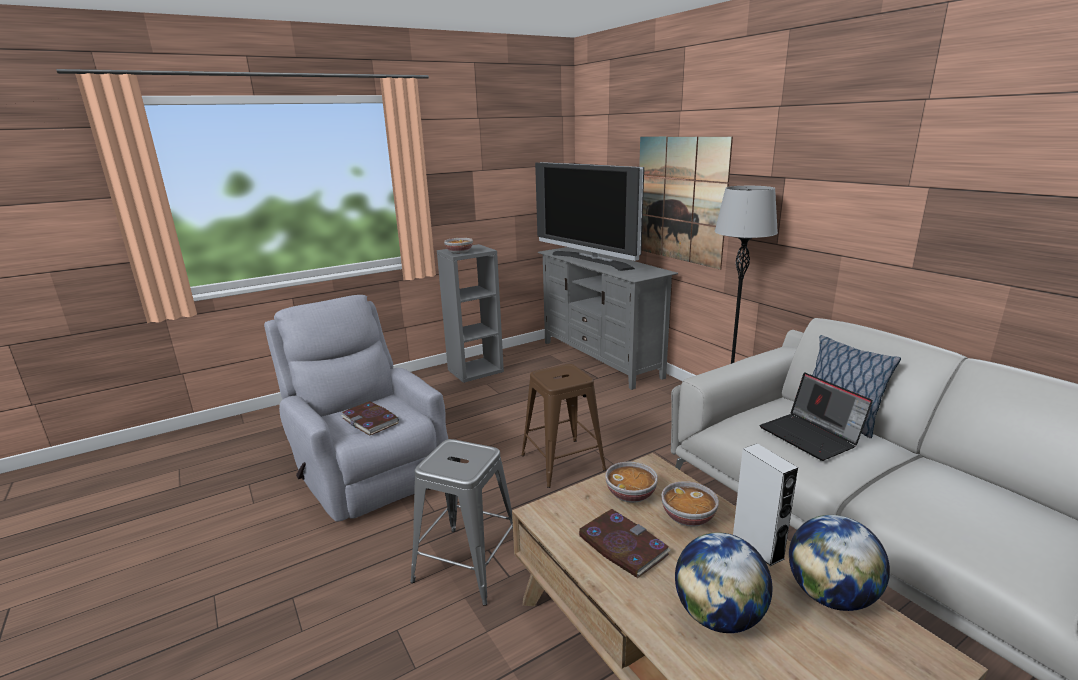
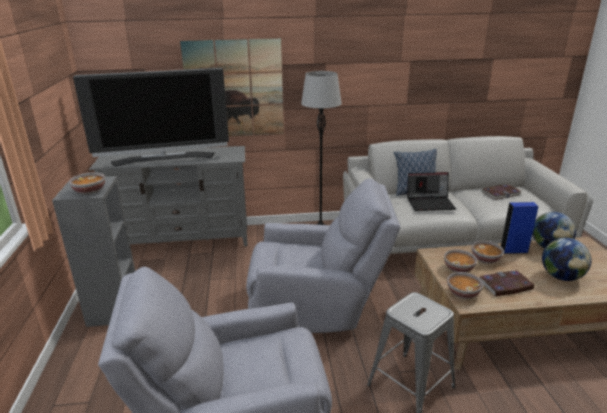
camera: 65 degrees left, 5 degrees up
book [341,401,399,436] -> book moved to [482,184,521,200]
brown stool [521,364,606,488] -> grey armchair [246,178,401,333]
grey speaker [733,444,798,566] -> blue speaker [501,202,539,254]
none -> bowl [447,272,483,299]

